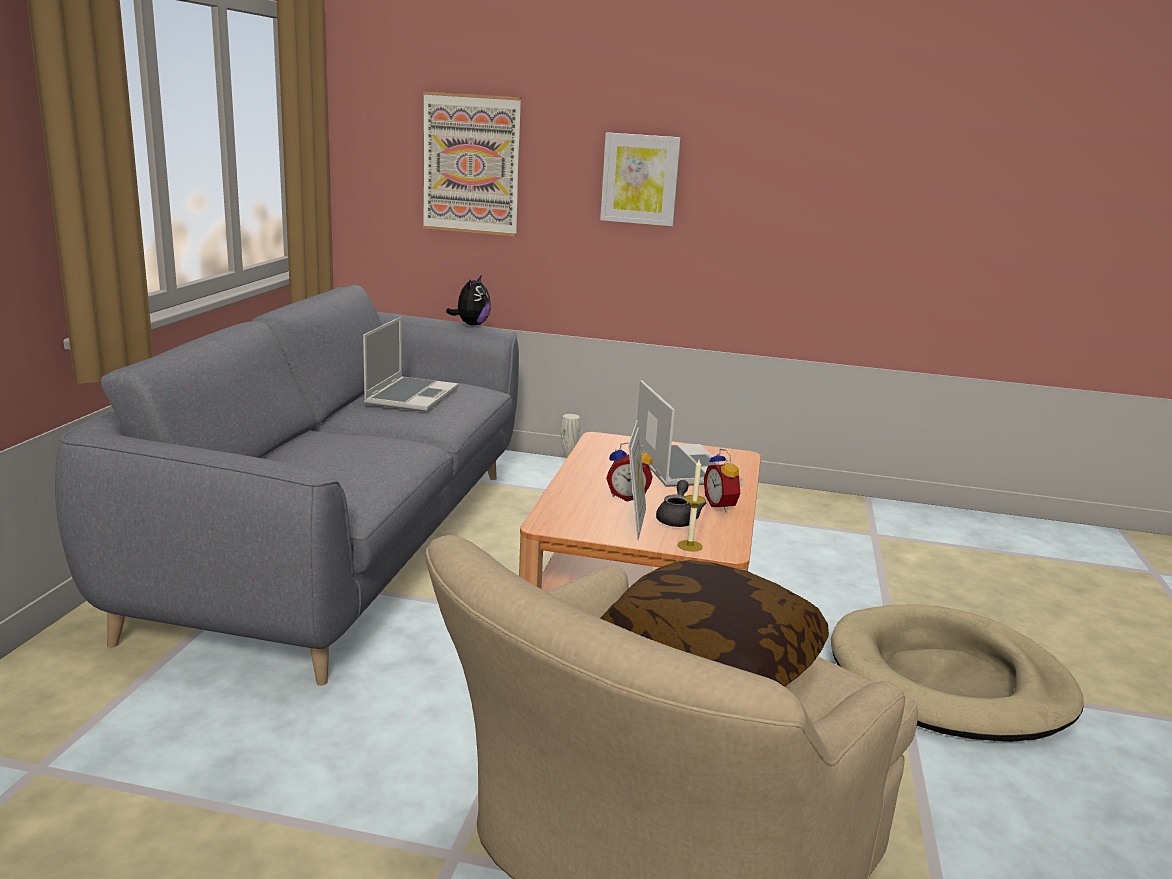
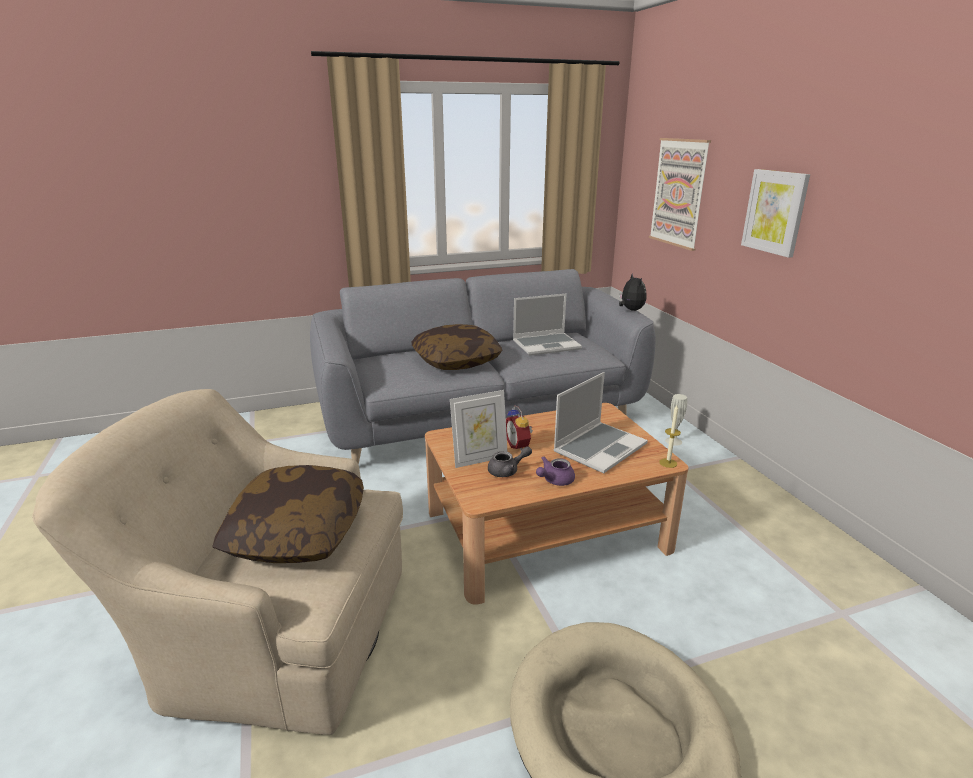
camera: 60 degrees right, 5 degrees up
plush toy [446,275,491,326] -> plush toy turned 90 degrees counterclockwise [619,273,646,311]
candle [678,460,706,552] -> candle moved to [659,405,681,468]
alarm clock [704,449,744,512] -> purple teapot [536,456,575,486]
none -> pillow [412,324,502,370]

